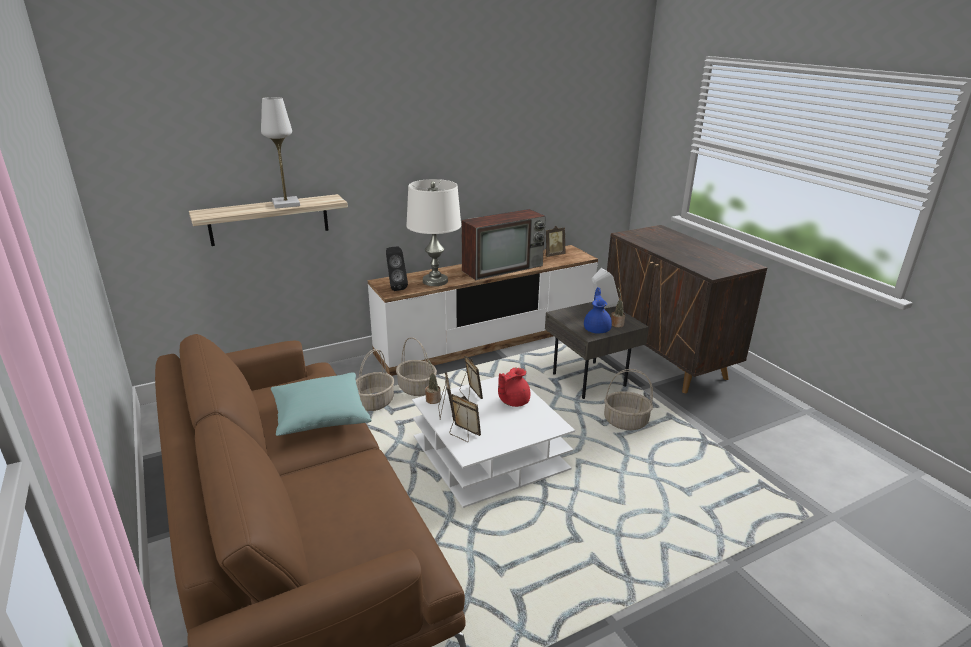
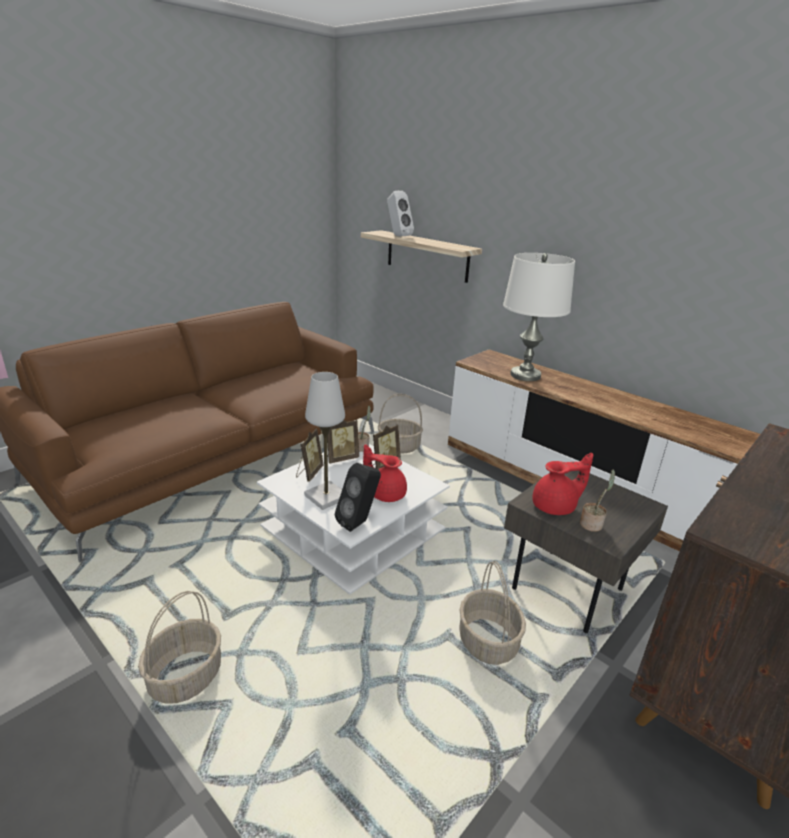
camera: 70 degrees right, 0 degrees up
white table lamp [261,97,300,209] -> white table lamp moved to [304,372,345,510]
turquoise pillow [271,372,372,436] -> none
black speaker [386,247,408,291] -> black speaker moved to [335,463,381,532]
basket [396,337,437,396] -> basket moved to [138,591,221,704]
television [462,209,546,280] -> none
picture frame [544,226,566,257] -> none
blue teapot [584,287,612,334] -> red teapot [533,453,593,515]
white speaker [592,268,619,308] -> white speaker moved to [387,191,414,237]

